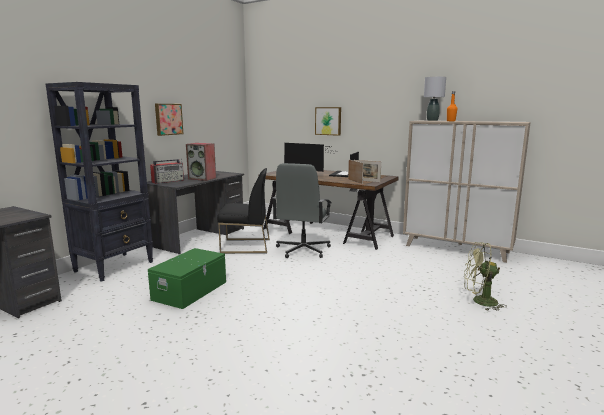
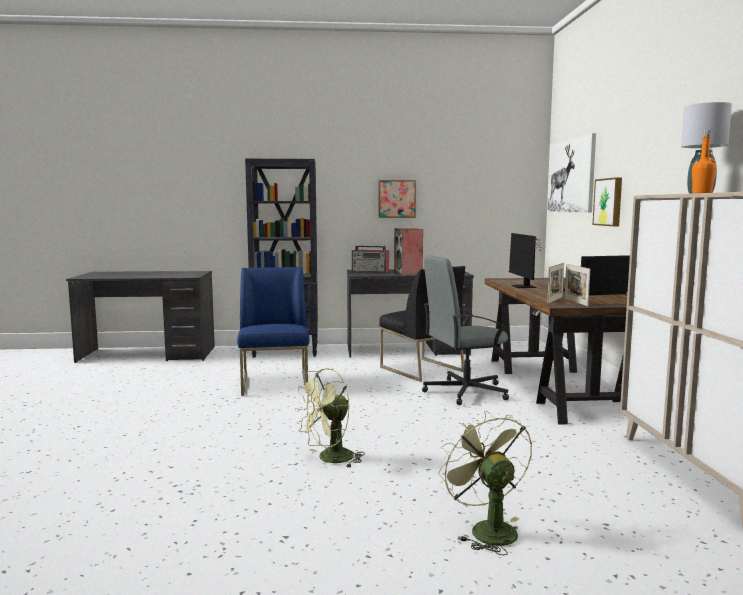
camera: 55 degrees right, 5 degrees down
green storage box [148,248,226,309] -> blue chair [237,267,310,396]
none -> green fan [295,368,365,468]
none -> picture [547,133,596,213]

